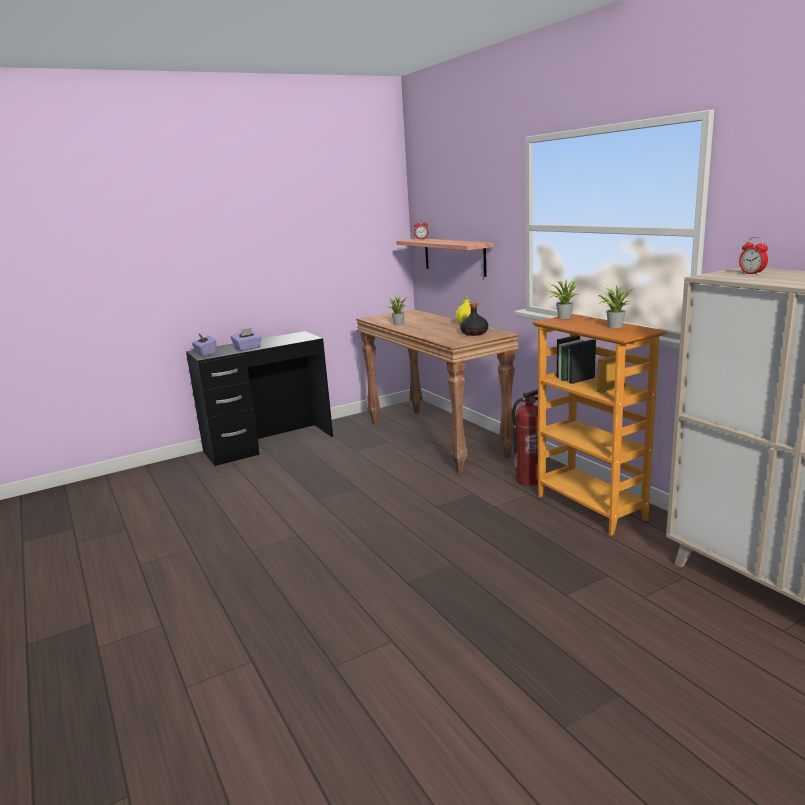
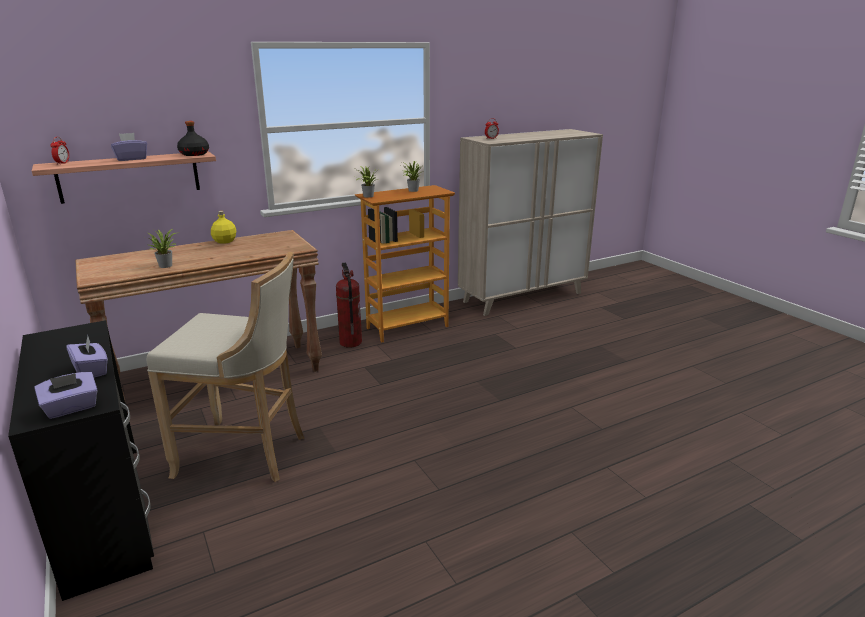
camera: 90 degrees left, 5 degrees up
black bottle [460,303,488,336] -> black bottle moved to [177,121,209,156]
none -> purple tissue box [111,133,147,161]
none -> beige stool [147,251,304,482]

